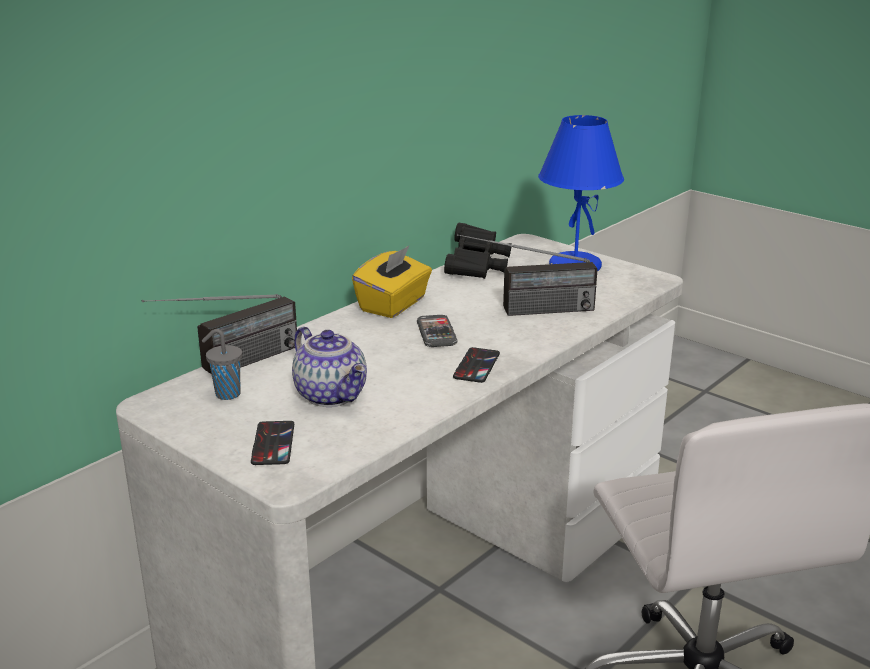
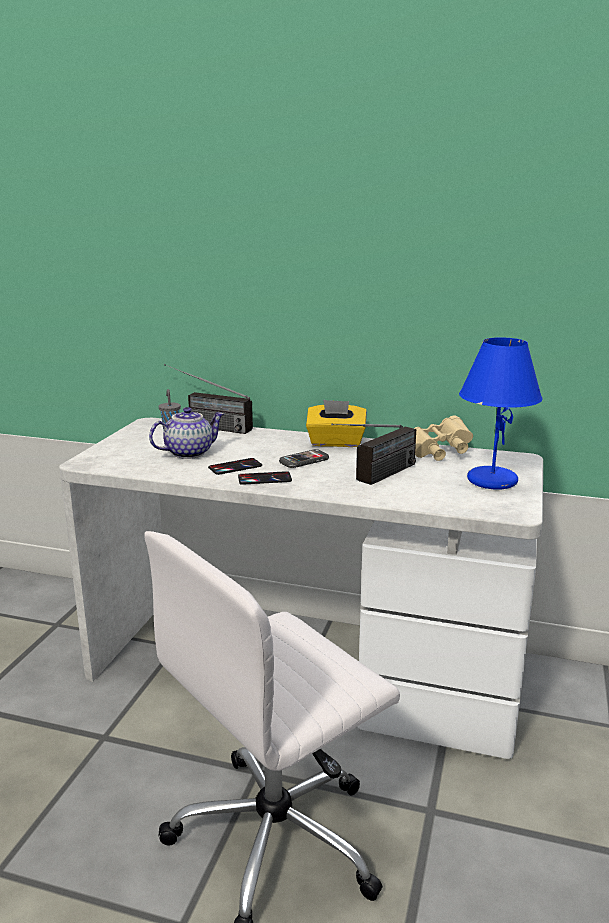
camera: 65 degrees right, 5 degrees down
phone [251,421,294,465] -> phone moved to [208,458,262,475]
teapot [292,327,367,407] -> teapot turned 150 degrees counterclockwise [149,407,224,459]
black binoculars [444,223,512,279] -> beige binoculars [414,415,473,461]
radio [457,234,598,316] -> radio turned 105 degrees counterclockwise [331,423,416,485]

